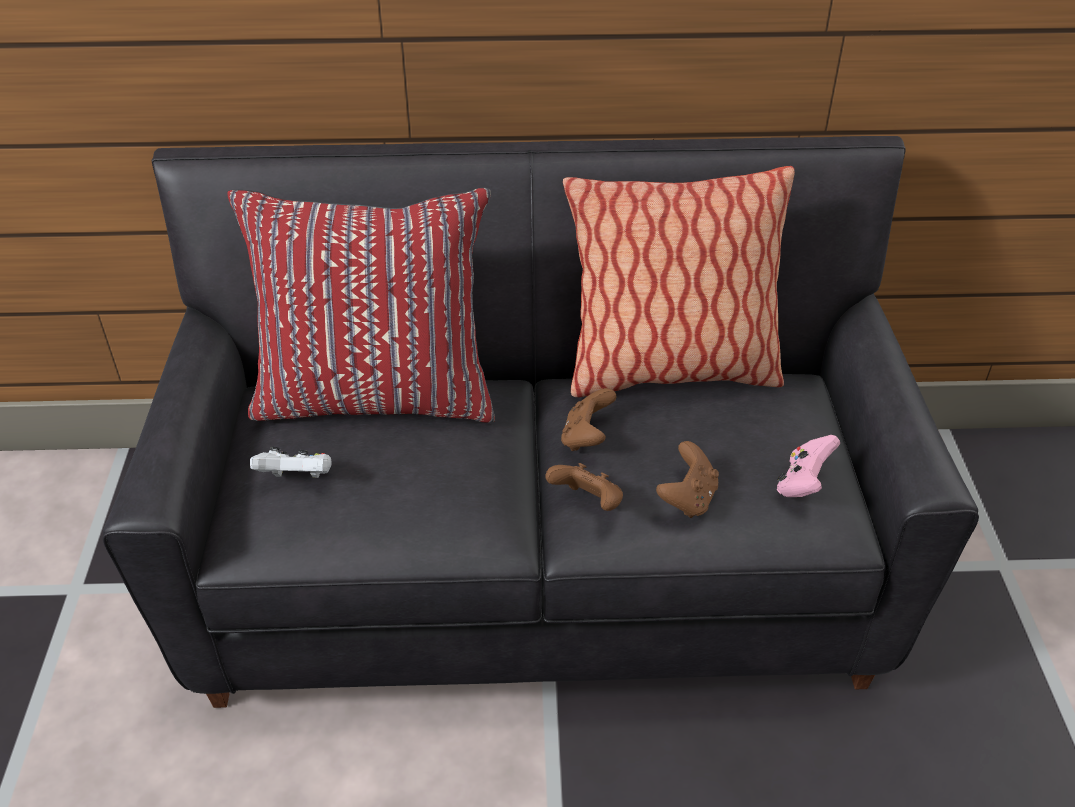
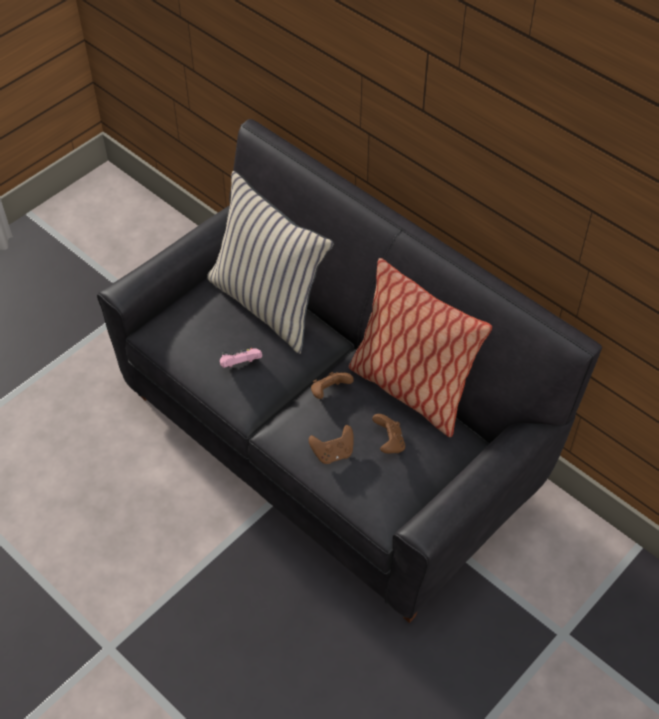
camera: 45 degrees right, 10 degrees up
red pillow [227,188,495,423] -> beige pillow [207,171,334,354]
white game controller [250,447,332,478] -> none
brown game controller [545,463,623,511] -> brown game controller moved to [372,414,405,453]
pink game controller [777,435,840,497] -> pink game controller moved to [220,348,262,368]

